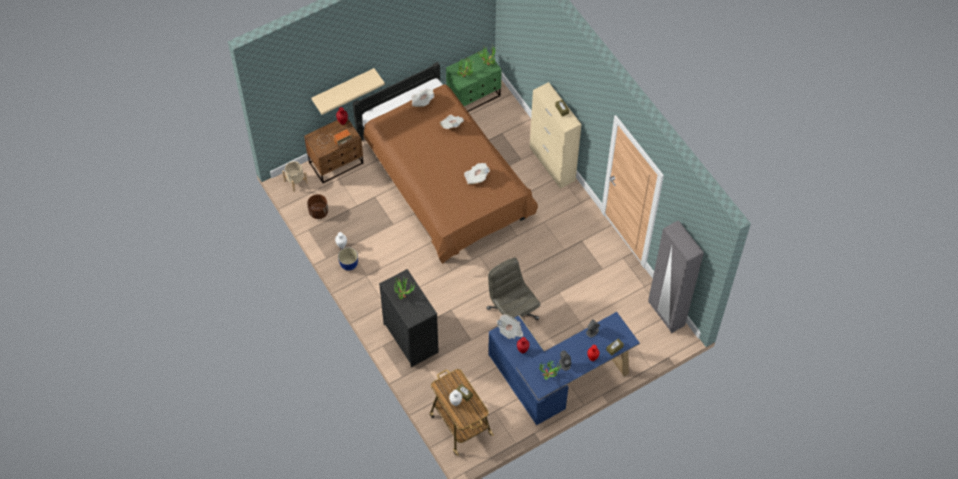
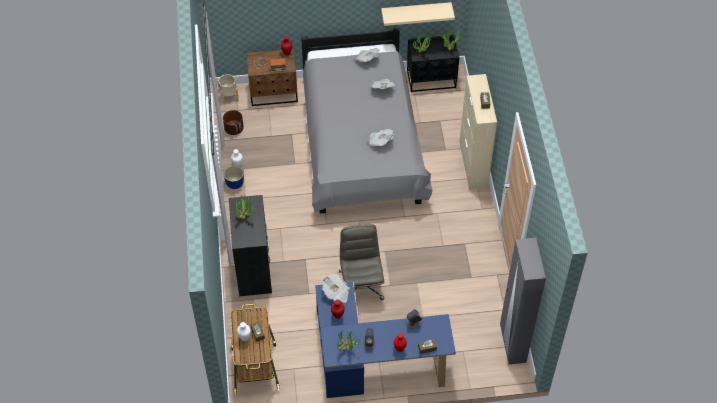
camera: 25 degrees right, 5 degrees down
beige shelf [311,68,385,115] -> beige shelf moved to [381,2,455,26]
brown bed [353,62,538,264] -> grey bed [301,28,432,214]
green nightstand [446,49,502,112] -> black nightstand [407,35,459,92]

